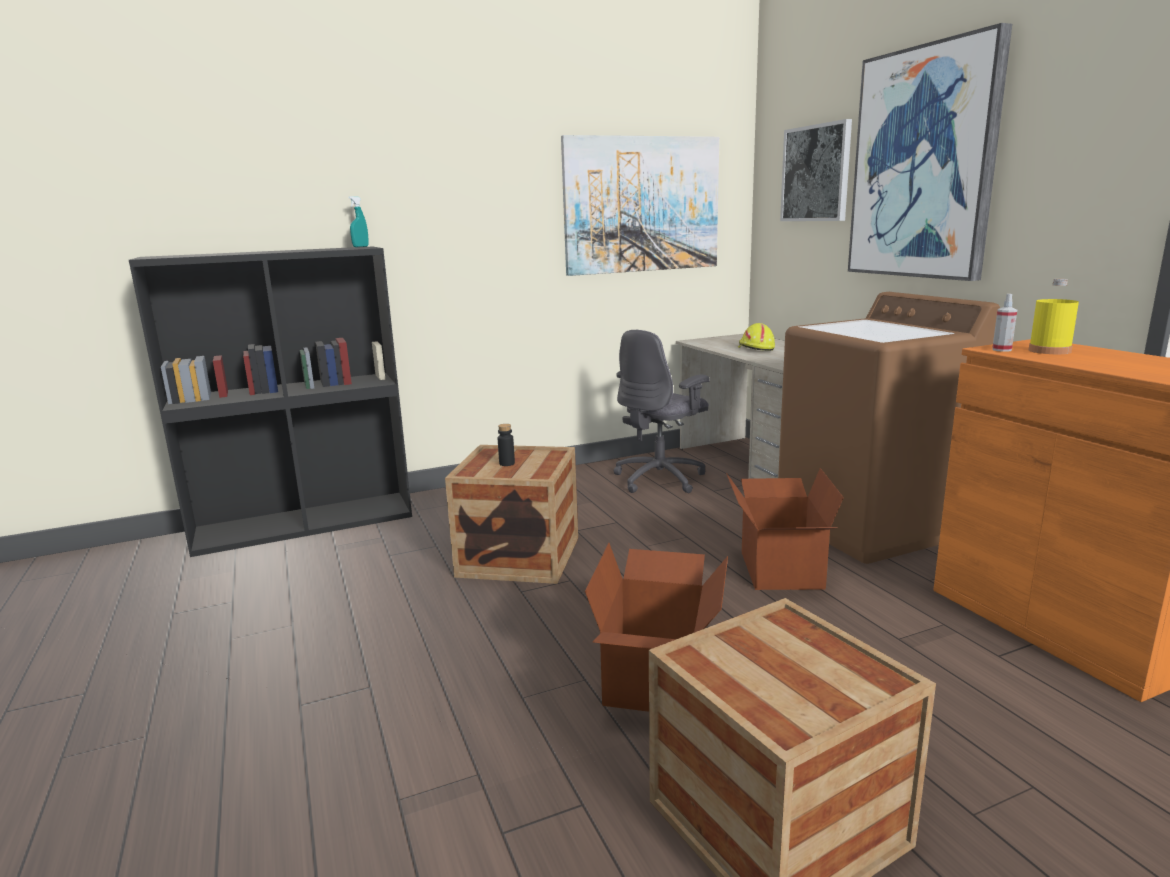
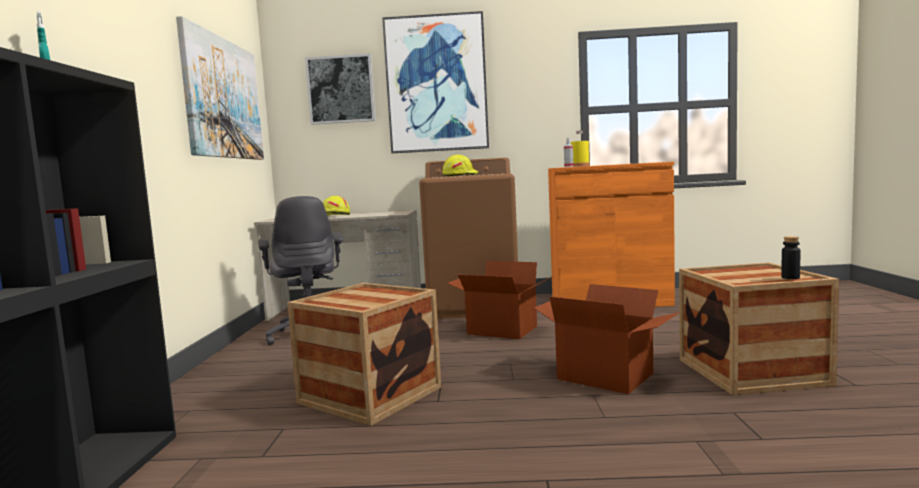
camera: 65 degrees left, 10 degrees down
black bottle [498,424,515,466] -> black bottle moved to [781,236,800,279]
none -> yellow hard hat [442,155,479,176]

